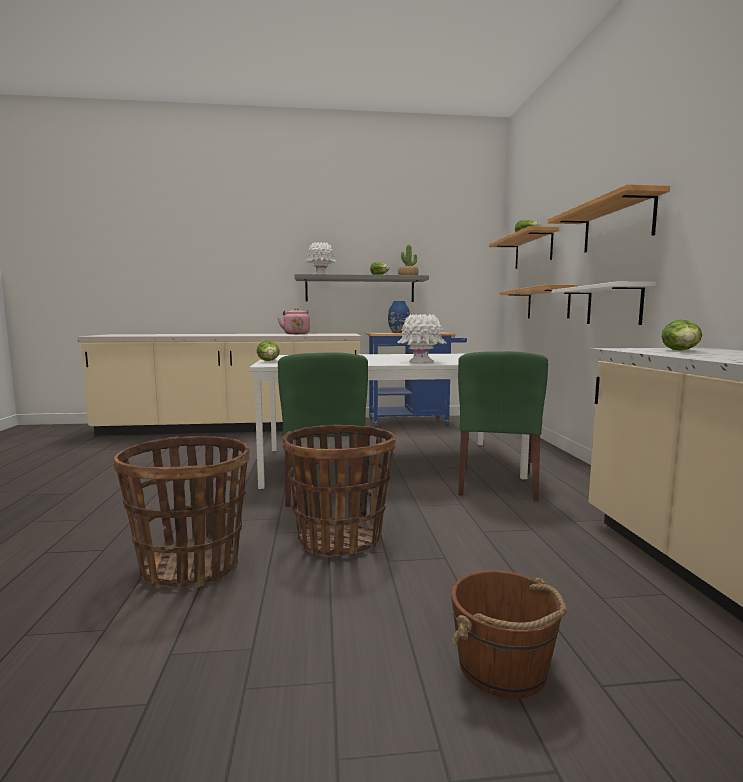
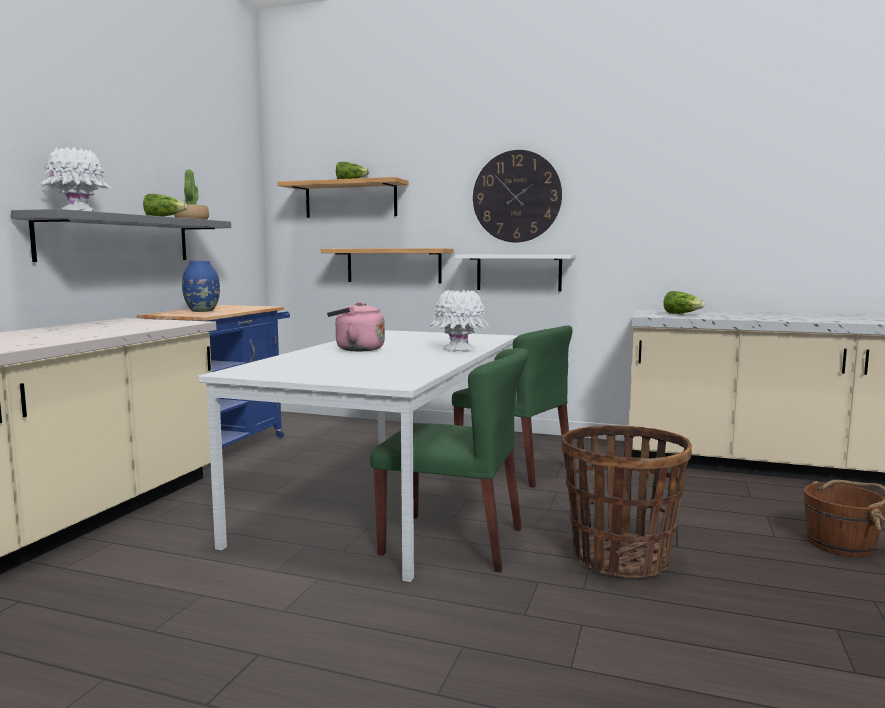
camera: 65 degrees left, 0 degrees up
basket [114,436,249,589] -> none
lettuce [257,340,280,361] -> none
pink kettle [277,308,310,334] -> pink kettle moved to [327,302,385,351]
shelf [548,184,670,253] -> wall clock [473,150,562,242]

